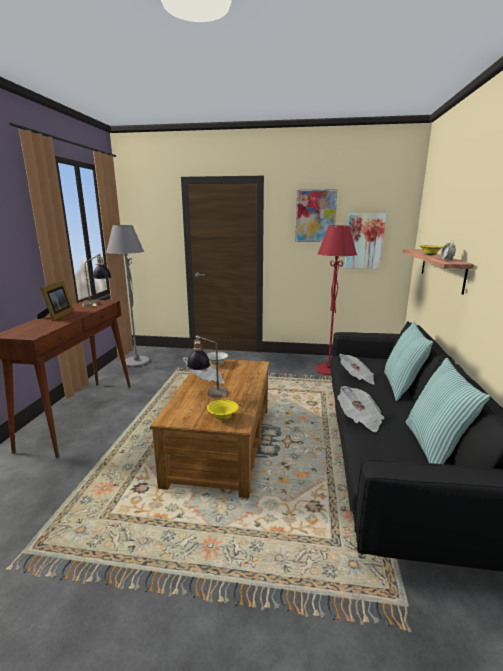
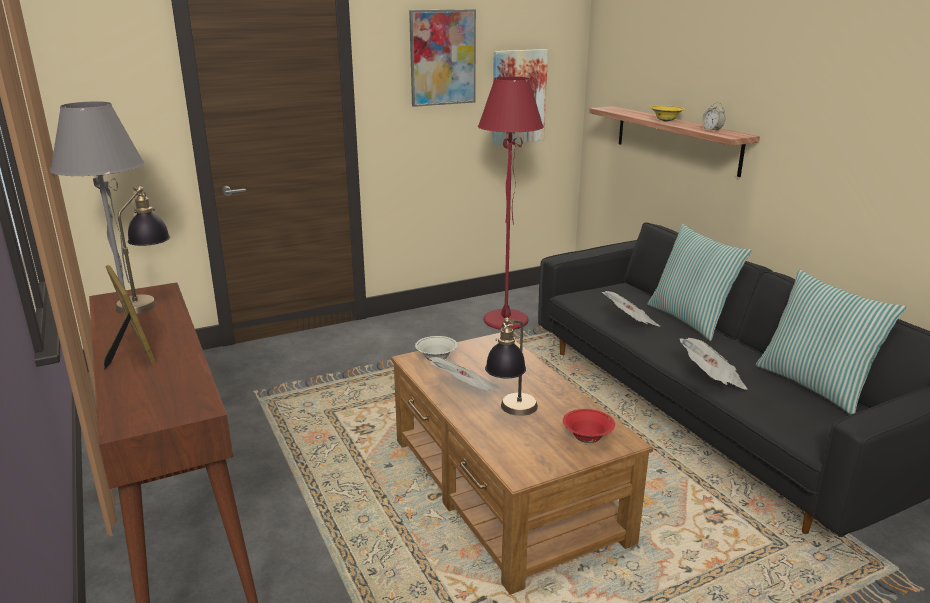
camera: 35 degrees left, 5 degrees up
yellow bowl [207,400,239,420] -> red bowl [563,409,615,443]

